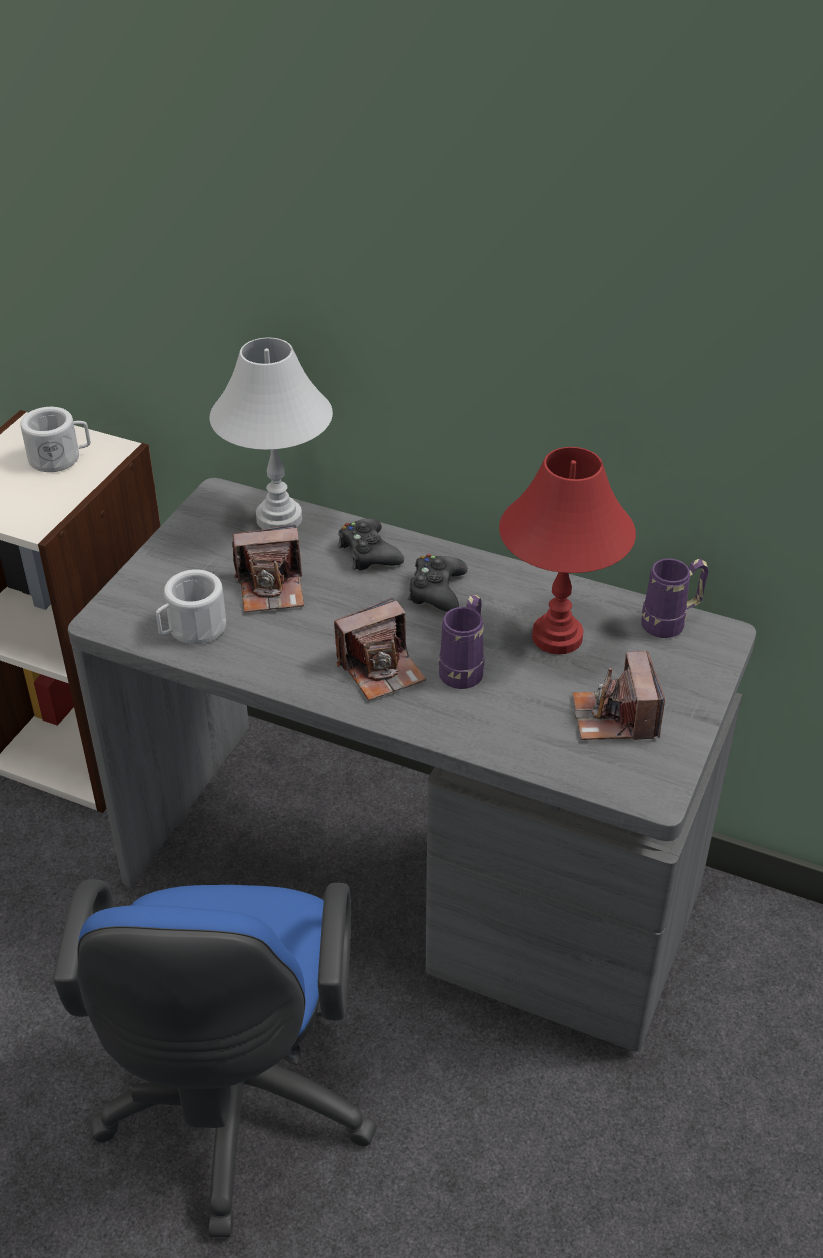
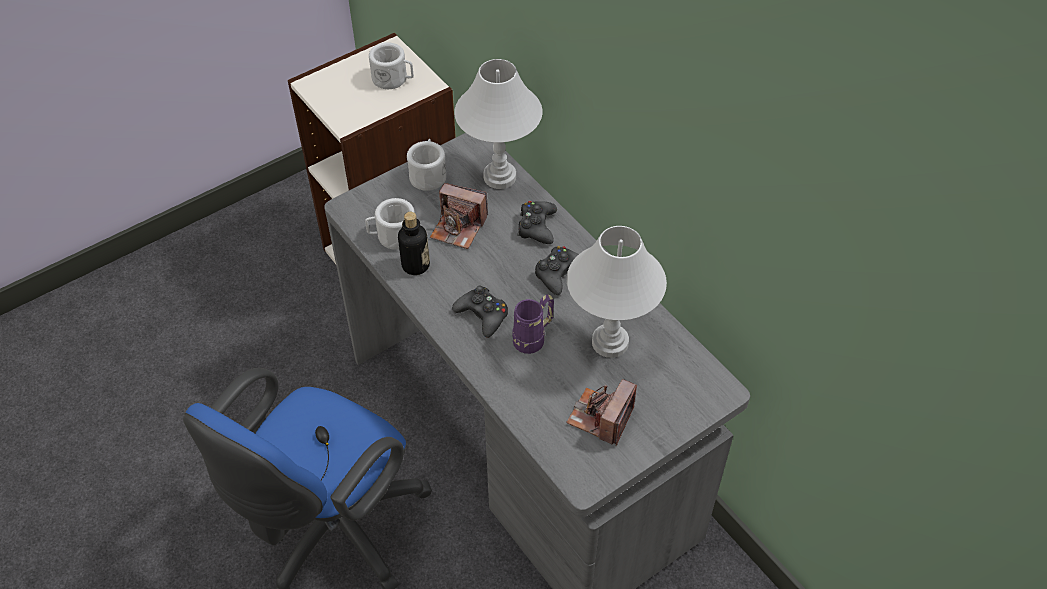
camera: 30 degrees right, 10 degrees up
camera [334,598,426,700] -> black game controller [452,286,508,338]
red table lamp [499,447,636,655] -> white table lamp [567,226,667,358]
purple mug [641,558,708,638] -> none
none -> bottle [398,212,430,275]
none -> white mug [407,139,446,191]

